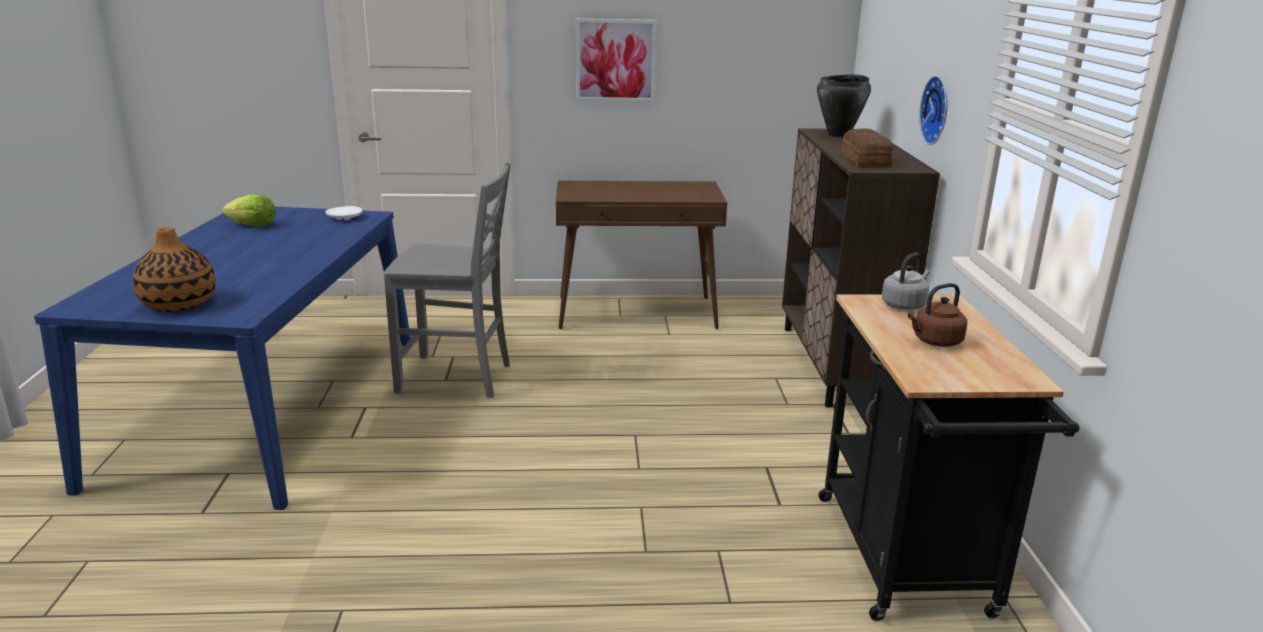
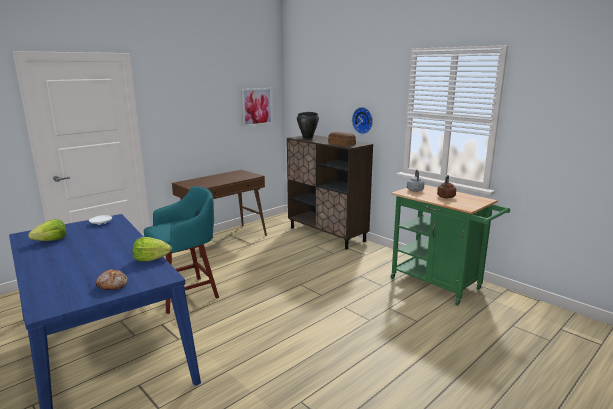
camera: 40 degrees left, 5 degrees down
vase [133,227,215,312] -> bread [95,269,127,290]
grey chair [384,162,510,398] -> turquoise stool [144,186,219,314]
picture [576,19,657,102] -> picture moved to [241,88,272,127]
black cart [818,295,1079,621] -> green cart [391,185,510,305]
none -> lettuce [133,237,172,261]

